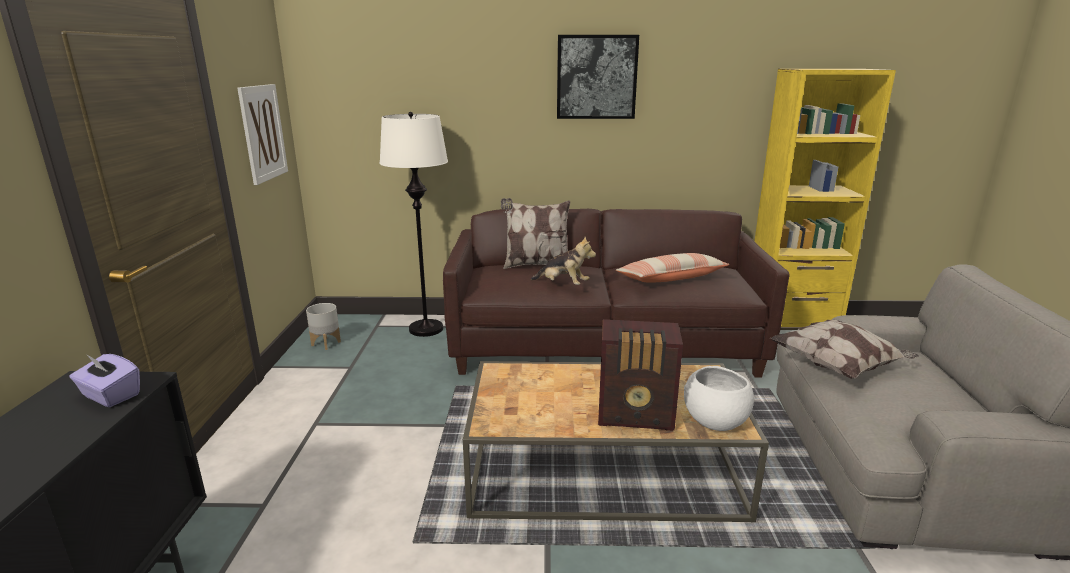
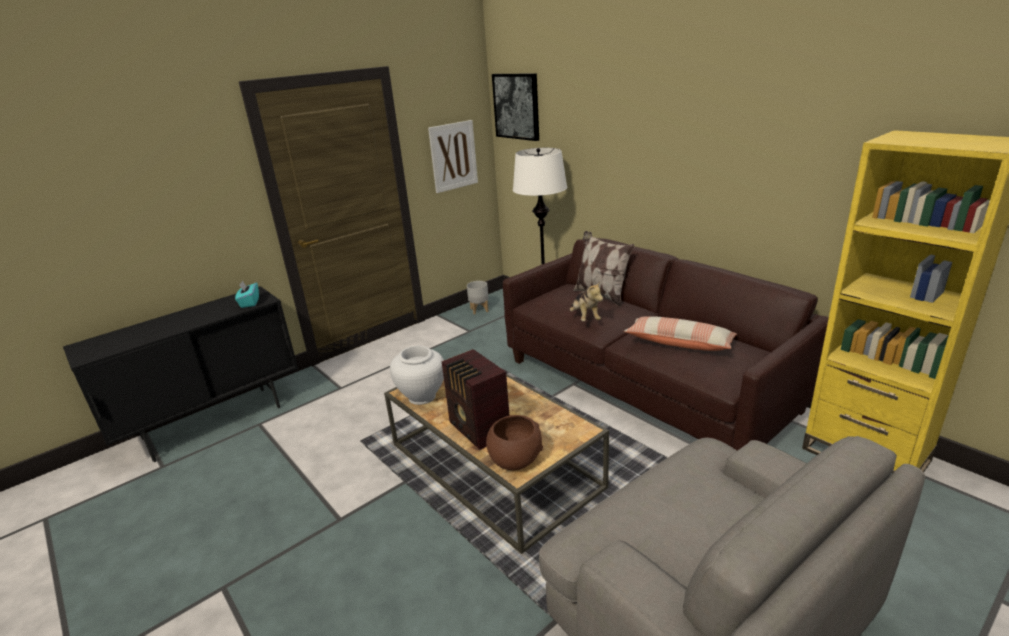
camera: 50 degrees right, 5 degrees up
purple tissue box [70,353,140,407] -> turquoise tissue box [235,281,259,308]
picture [557,35,639,119] -> picture moved to [492,74,539,141]
white bowl [684,366,754,431] -> brown bowl [486,415,543,470]
pillow [770,320,919,379] -> none
none -> white vase [390,346,444,405]

